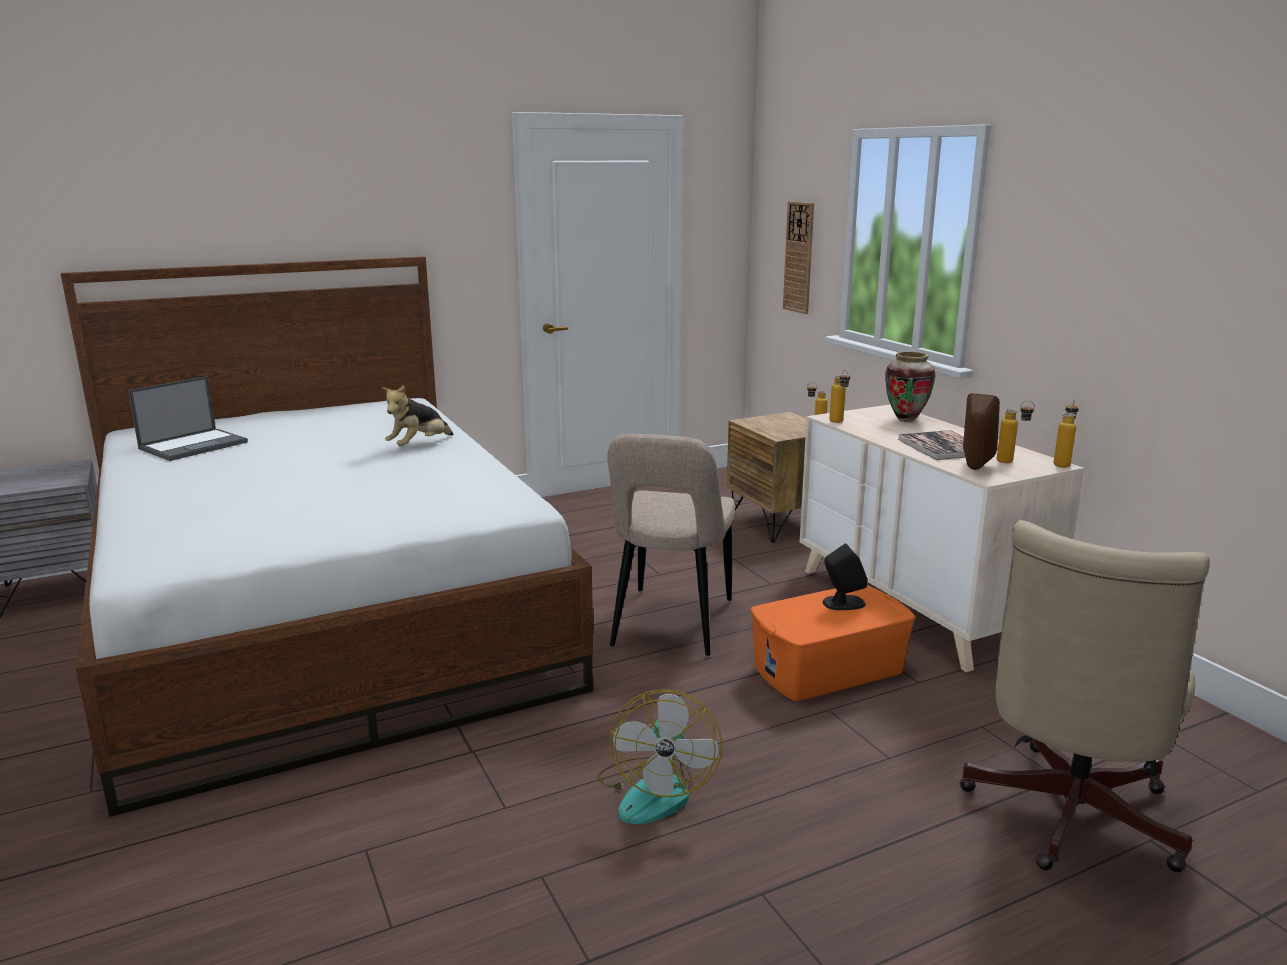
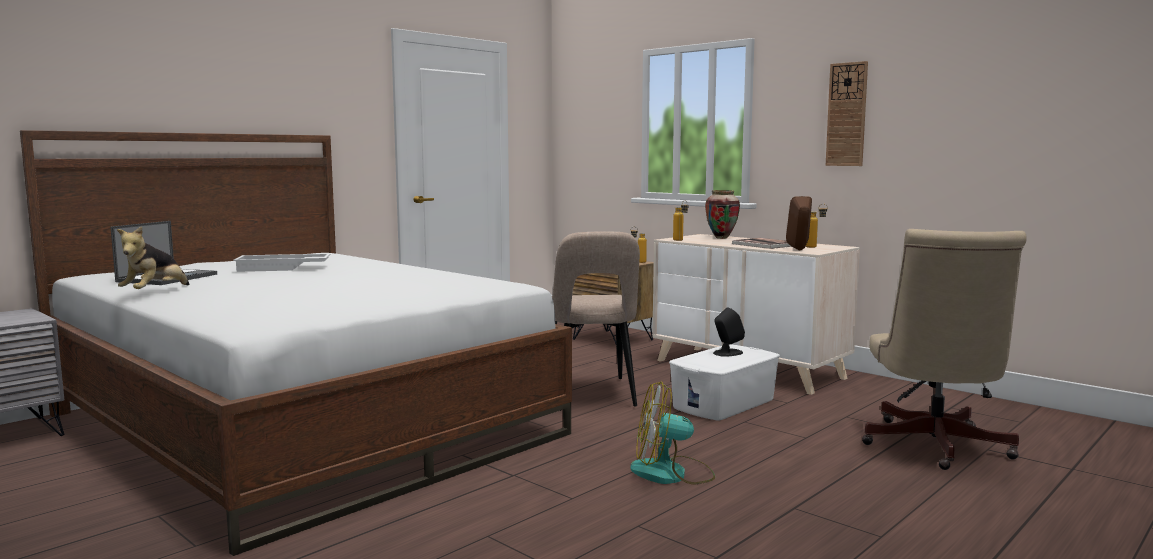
camera: 20 degrees left, 10 degrees down
plush toy [382,385,453,446] -> plush toy moved to [117,226,189,289]
fan [597,689,722,824] -> fan turned 105 degrees clockwise [630,382,715,485]
orange storage box [751,585,915,701] -> white storage box [669,344,780,421]
wall clock [783,201,814,314] -> wall clock moved to [826,61,868,166]
bottle [1053,399,1079,468] -> none
none -> white tray [233,254,331,272]

